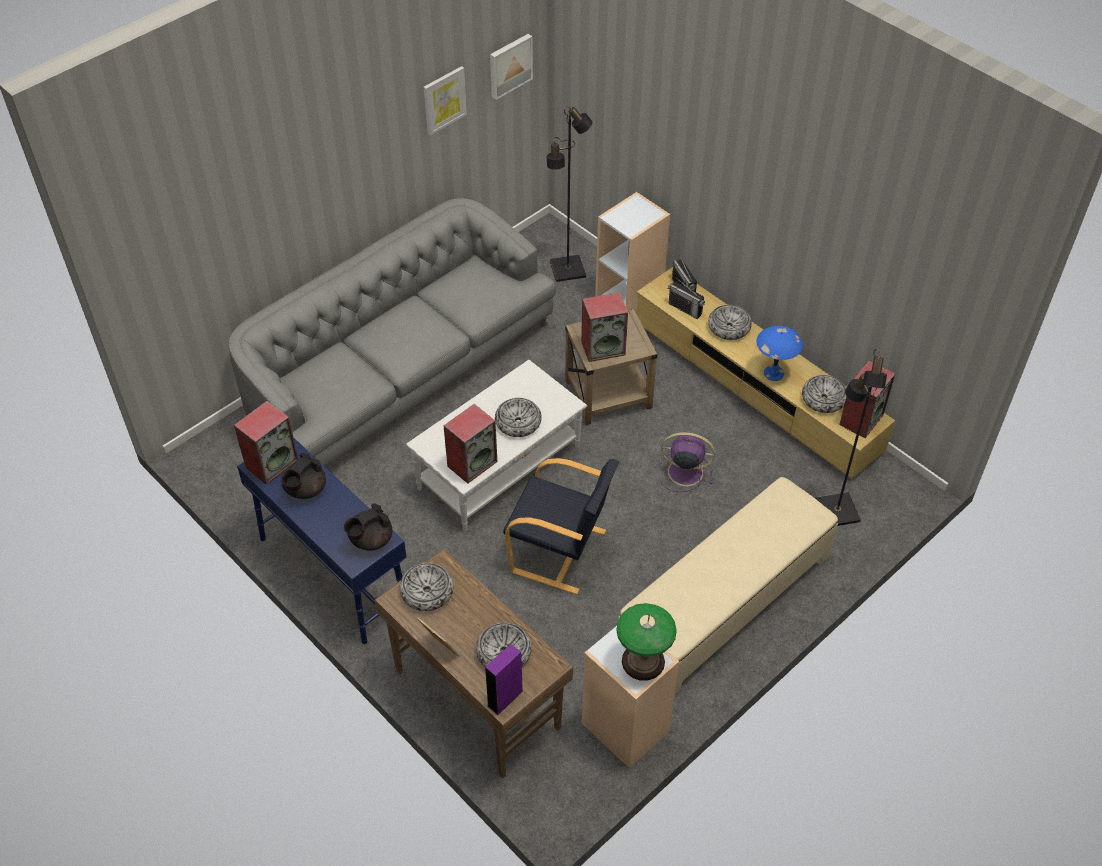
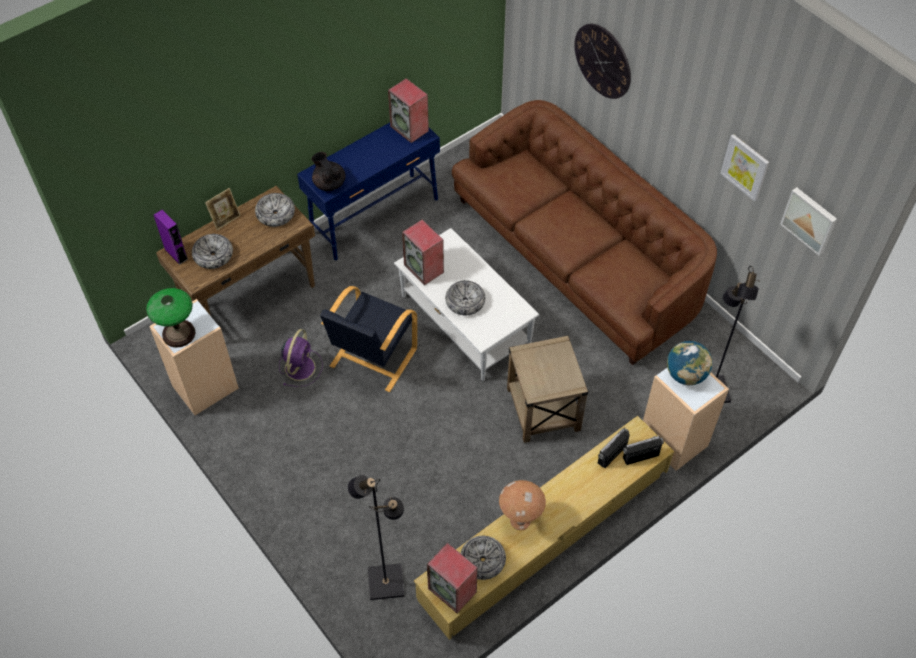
camera: 95 degrees right, 5 degrees up
grey sofa [229,198,556,466] -> brown sofa [452,100,717,365]
black teapot [281,453,326,499] -> none
speaker [581,292,628,362] -> none
beige bench [618,477,838,695] -> none
purple fan [658,432,715,492] -> purple fan moved to [279,329,323,387]
bowl [708,305,752,340] -> none
blue table lamp [756,326,803,381] -> brown table lamp [499,480,546,530]
none -> wall clock [574,24,631,99]
none -> globe [667,341,712,385]

